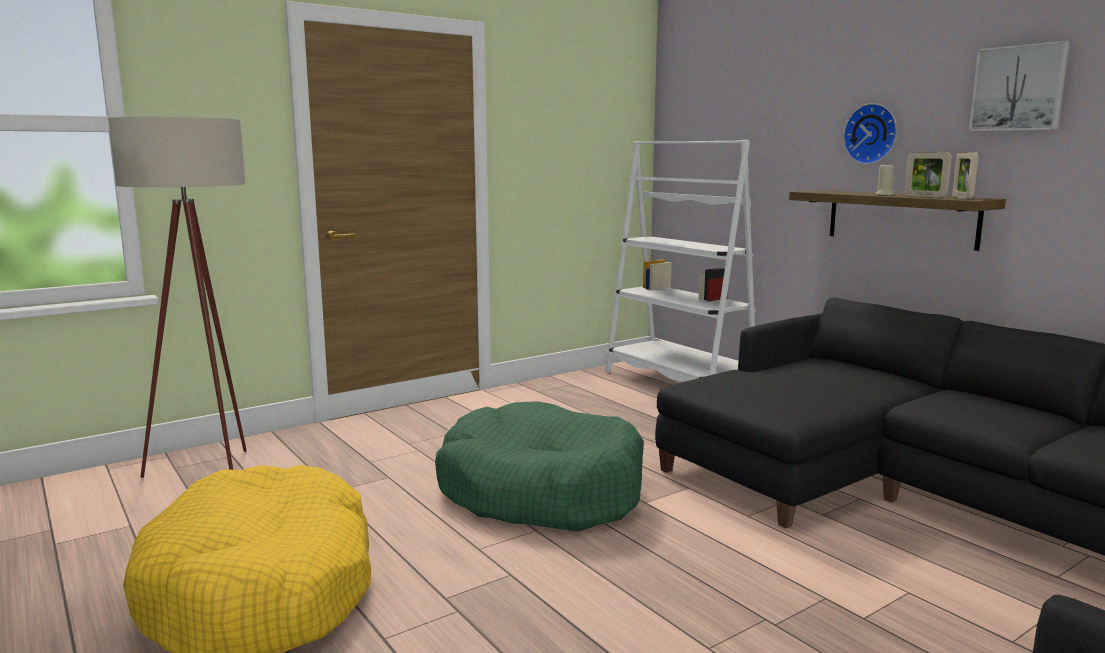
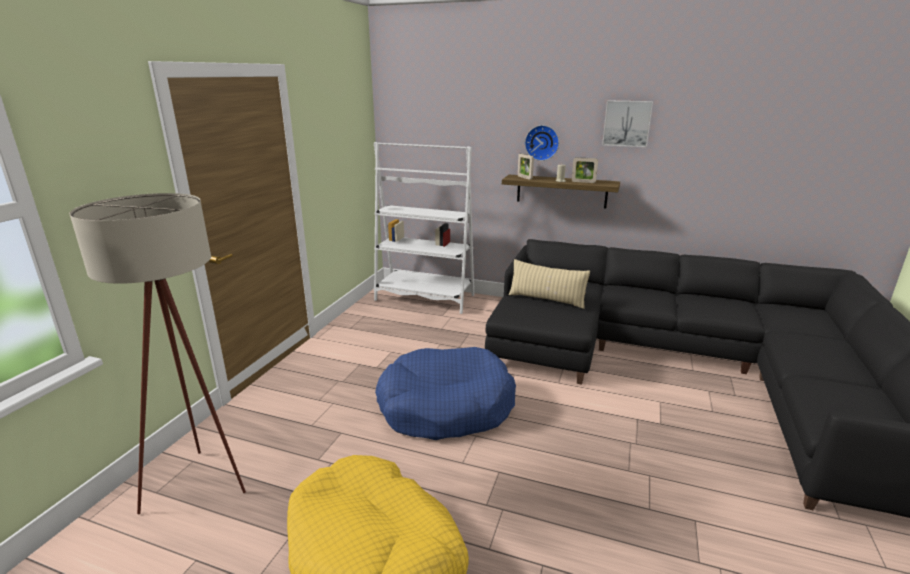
camera: 35 degrees left, 10 degrees up
green dog bed [435,401,644,531] -> blue dog bed [375,347,516,440]
picture frame [952,152,979,199] -> picture frame moved to [518,153,534,180]
none -> beige pillow [509,259,590,309]

